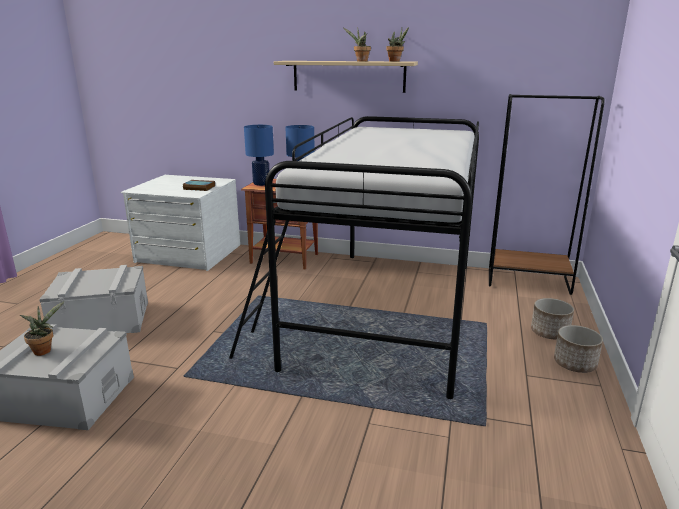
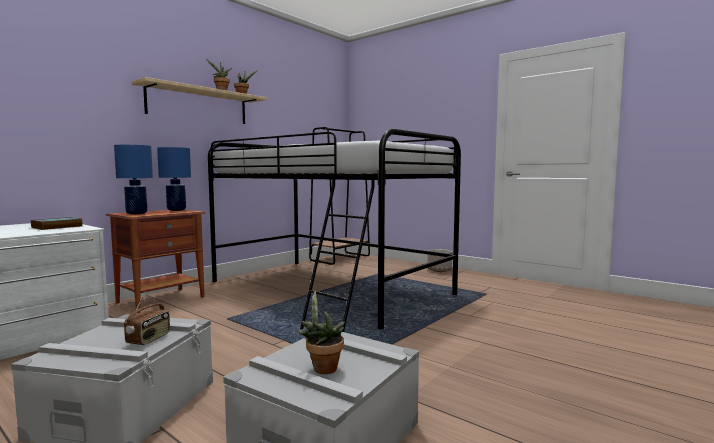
camera: 65 degrees left, 15 degrees down
planter [531,298,574,340] -> none
none -> radio [124,291,170,345]

